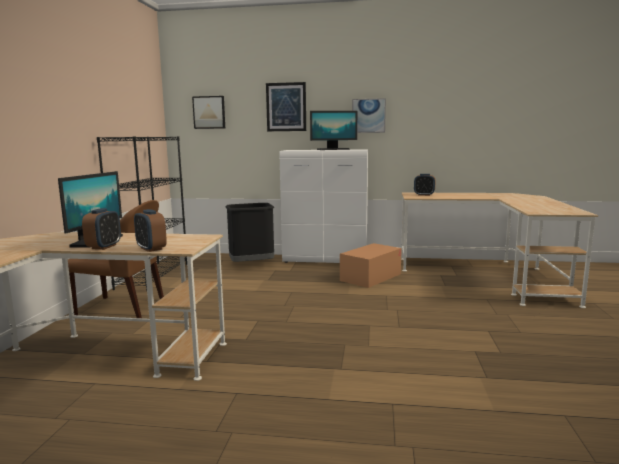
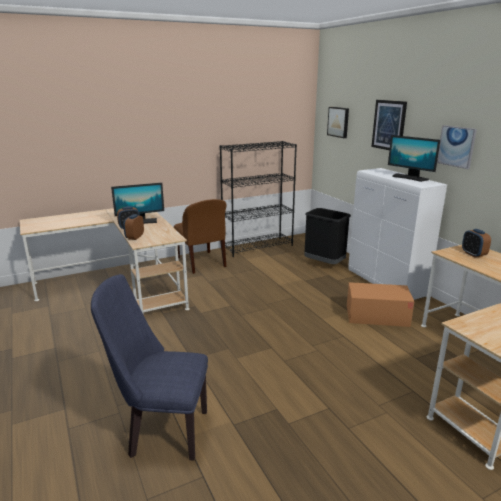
camera: 55 degrees right, 10 degrees up
none -> blue chair [91,274,208,461]

